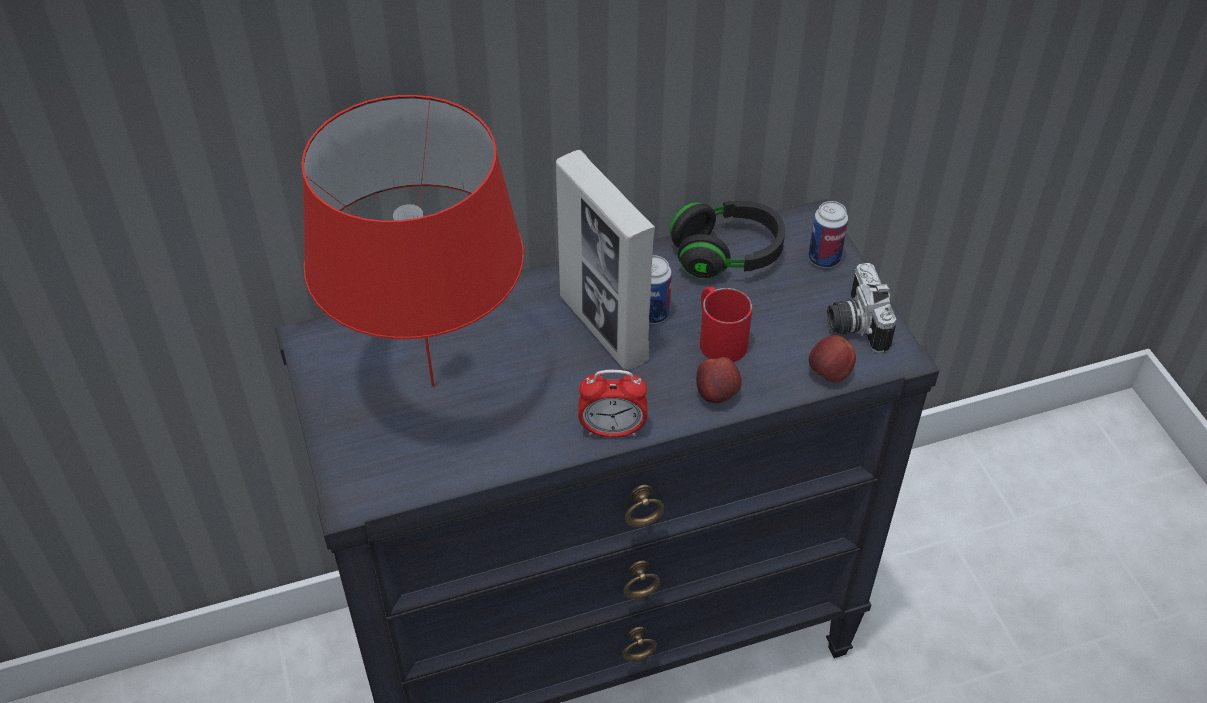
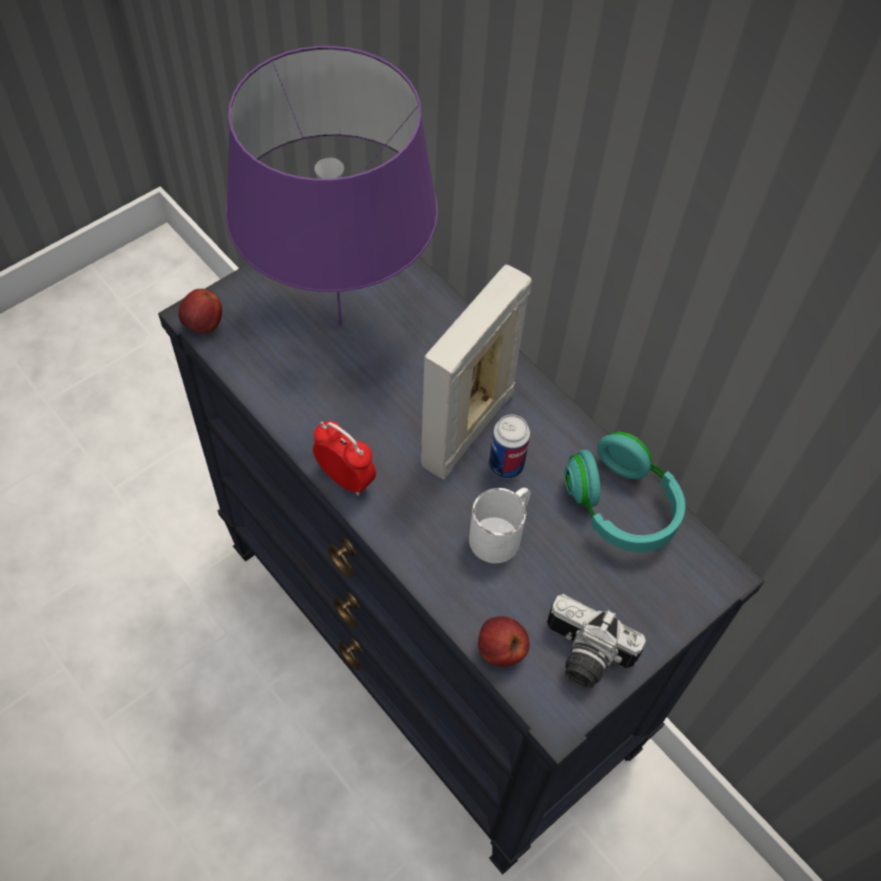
camera: 65 degrees right, 10 degrees up
red table lamp [301,95,524,387] -> purple table lamp [226,46,438,327]
alarm clock [578,370,648,437] -> alarm clock turned 150 degrees clockwise [313,421,376,496]
black headphones [669,201,785,279] -> turquoise headphones [564,431,685,552]
apple [696,357,742,403] -> apple moved to [178,289,222,334]
red mug [700,287,752,362] -> white mug [469,488,530,563]
can [808,201,848,268] -> none
camera [827,263,896,353] -> camera turned 120 degrees counterclockwise [547,594,646,688]

